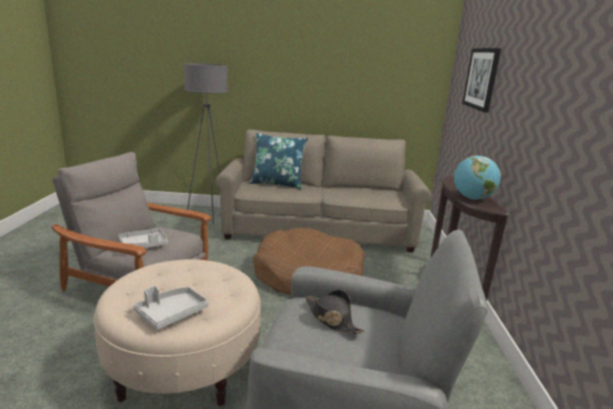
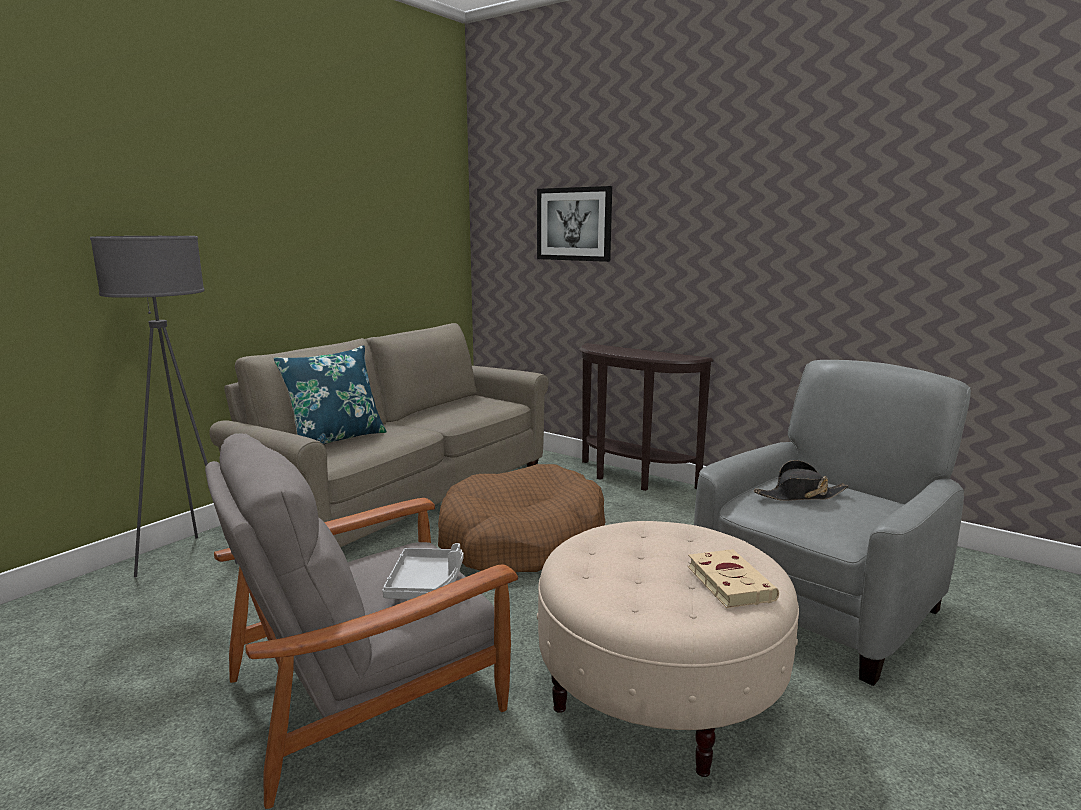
camera: 55 degrees left, 5 degrees down
grey tray [133,286,208,330] -> beige book [688,549,779,608]
globe [454,156,501,200] -> none

